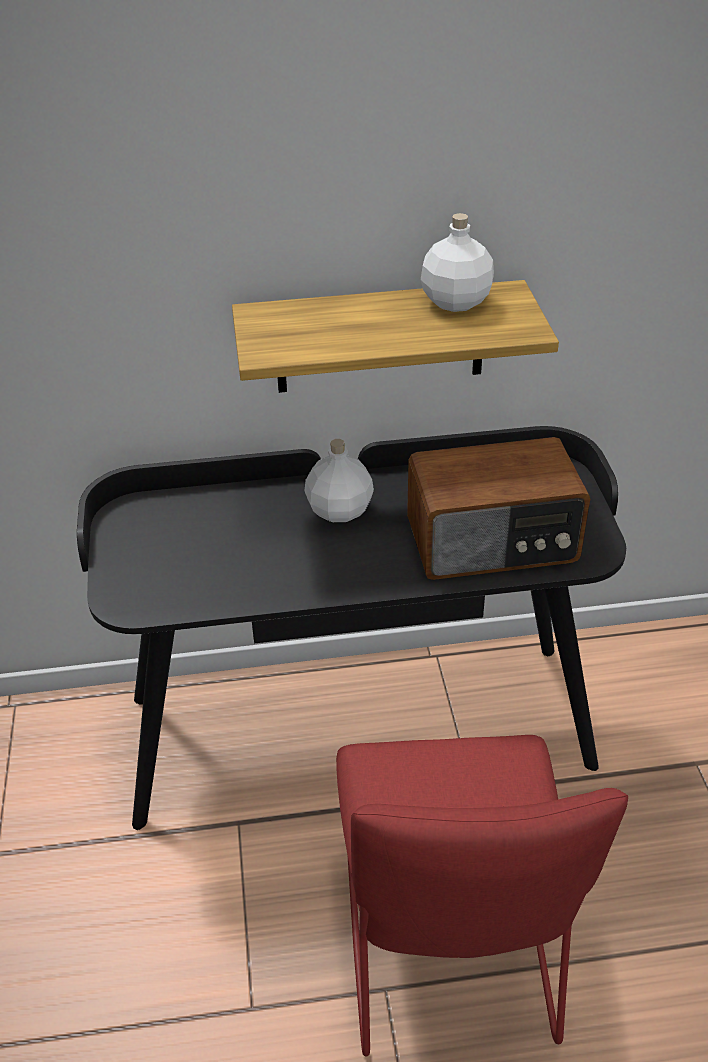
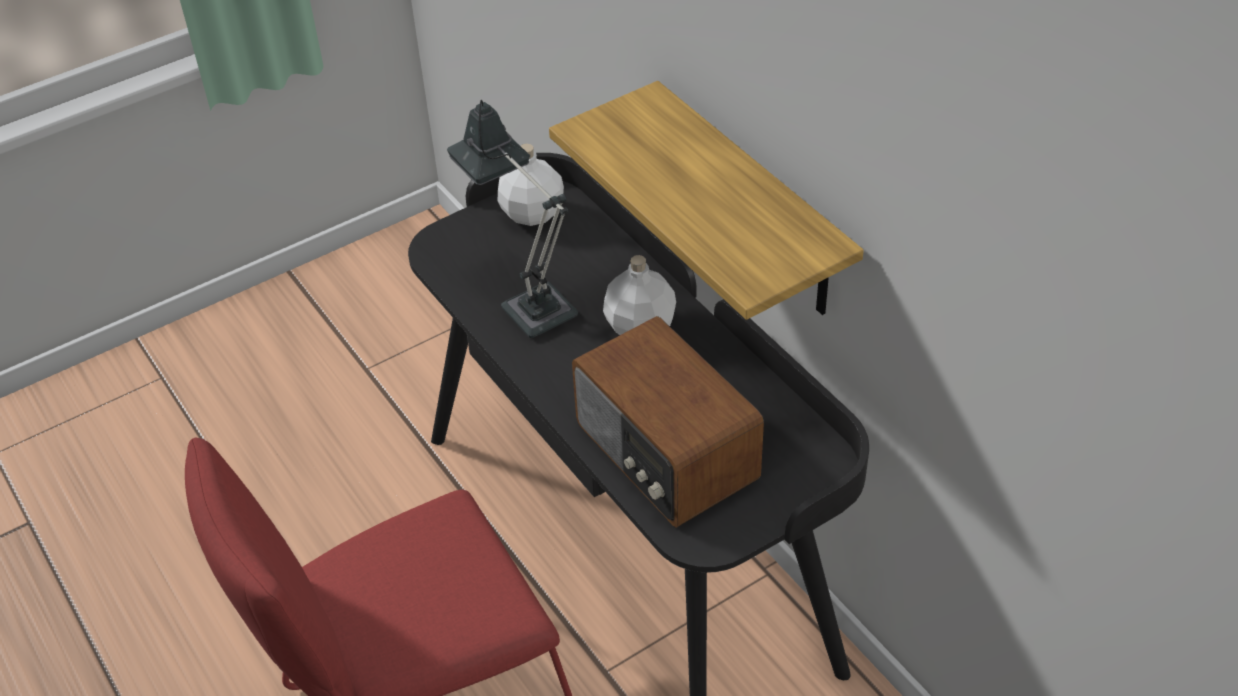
camera: 65 degrees right, 5 degrees up
white bottle [421,213,494,312] -> white bottle moved to [498,144,564,226]
none -> table lamp [447,100,578,338]

